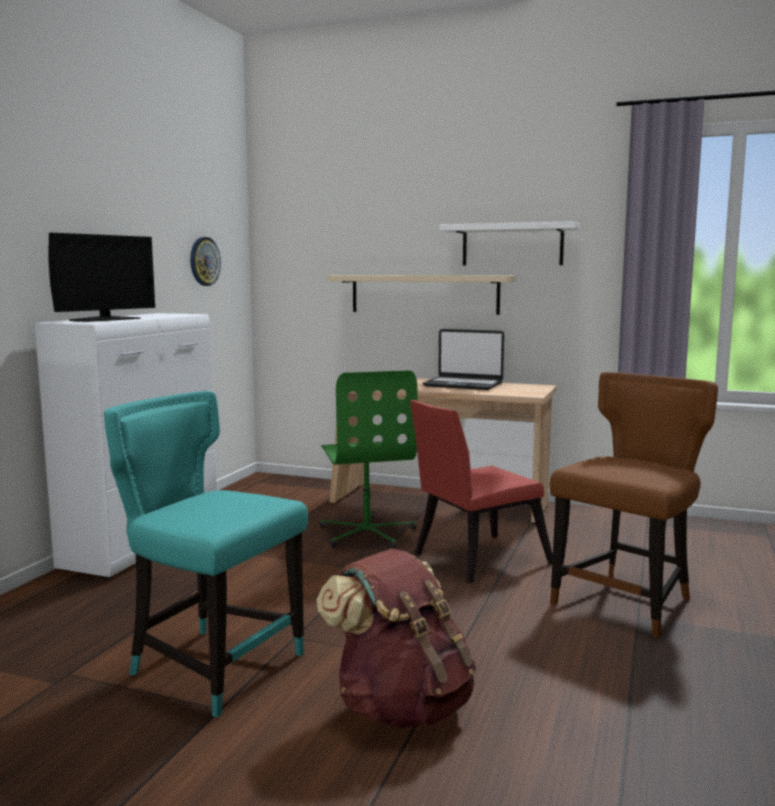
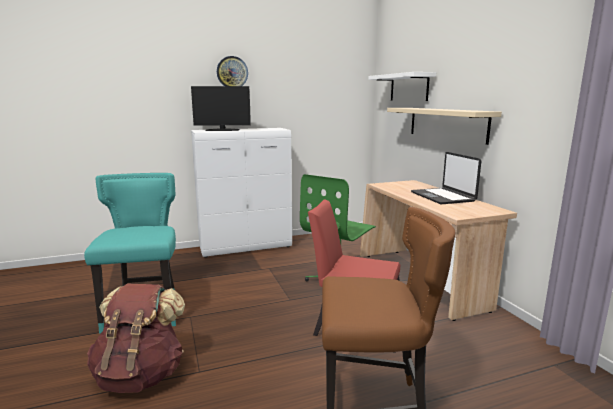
camera: 50 degrees right, 5 degrees up
wall clock [190,237,221,286] -> wall clock moved to [217,56,248,86]
white shelf [440,221,580,266] -> white shelf moved to [368,72,436,101]

